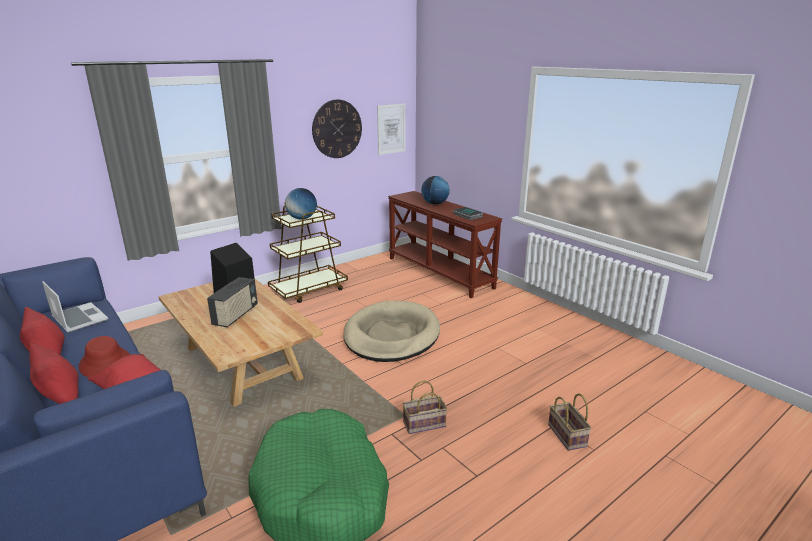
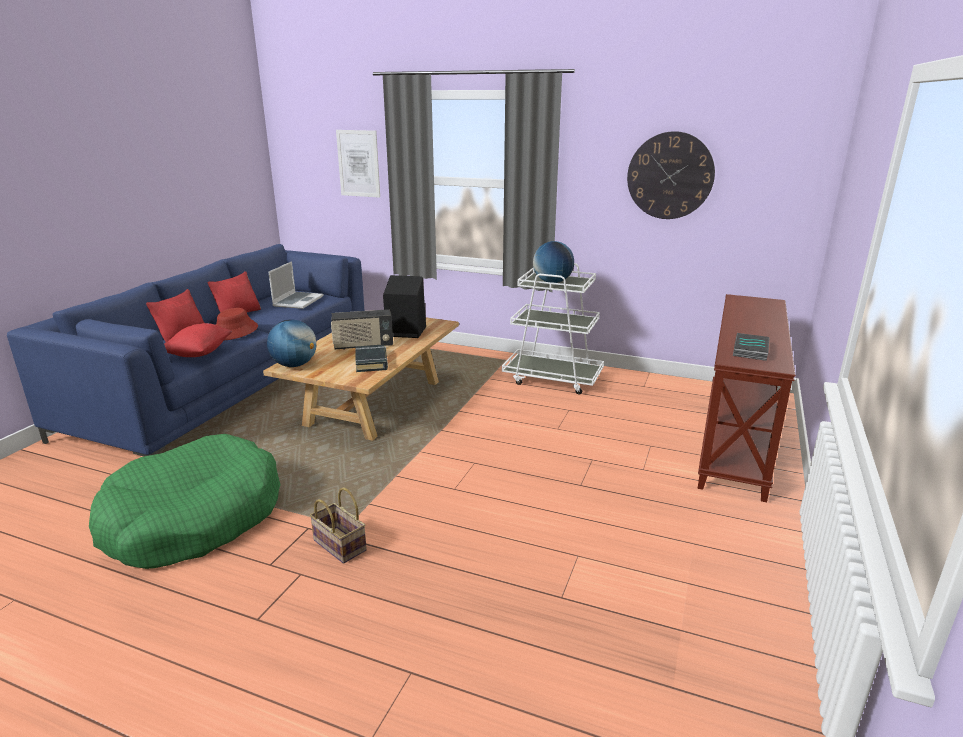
camera: 60 degrees right, 0 degrees up
brown cart [268,205,348,303] -> white cart [502,263,604,395]
beige dog bed [343,300,440,362] -> none
picture [377,103,405,155] -> picture moved to [336,130,380,198]
globe [421,176,450,205] -> globe moved to [267,319,316,367]
basket [548,393,591,451] -> none
none -> black book [356,345,388,372]

